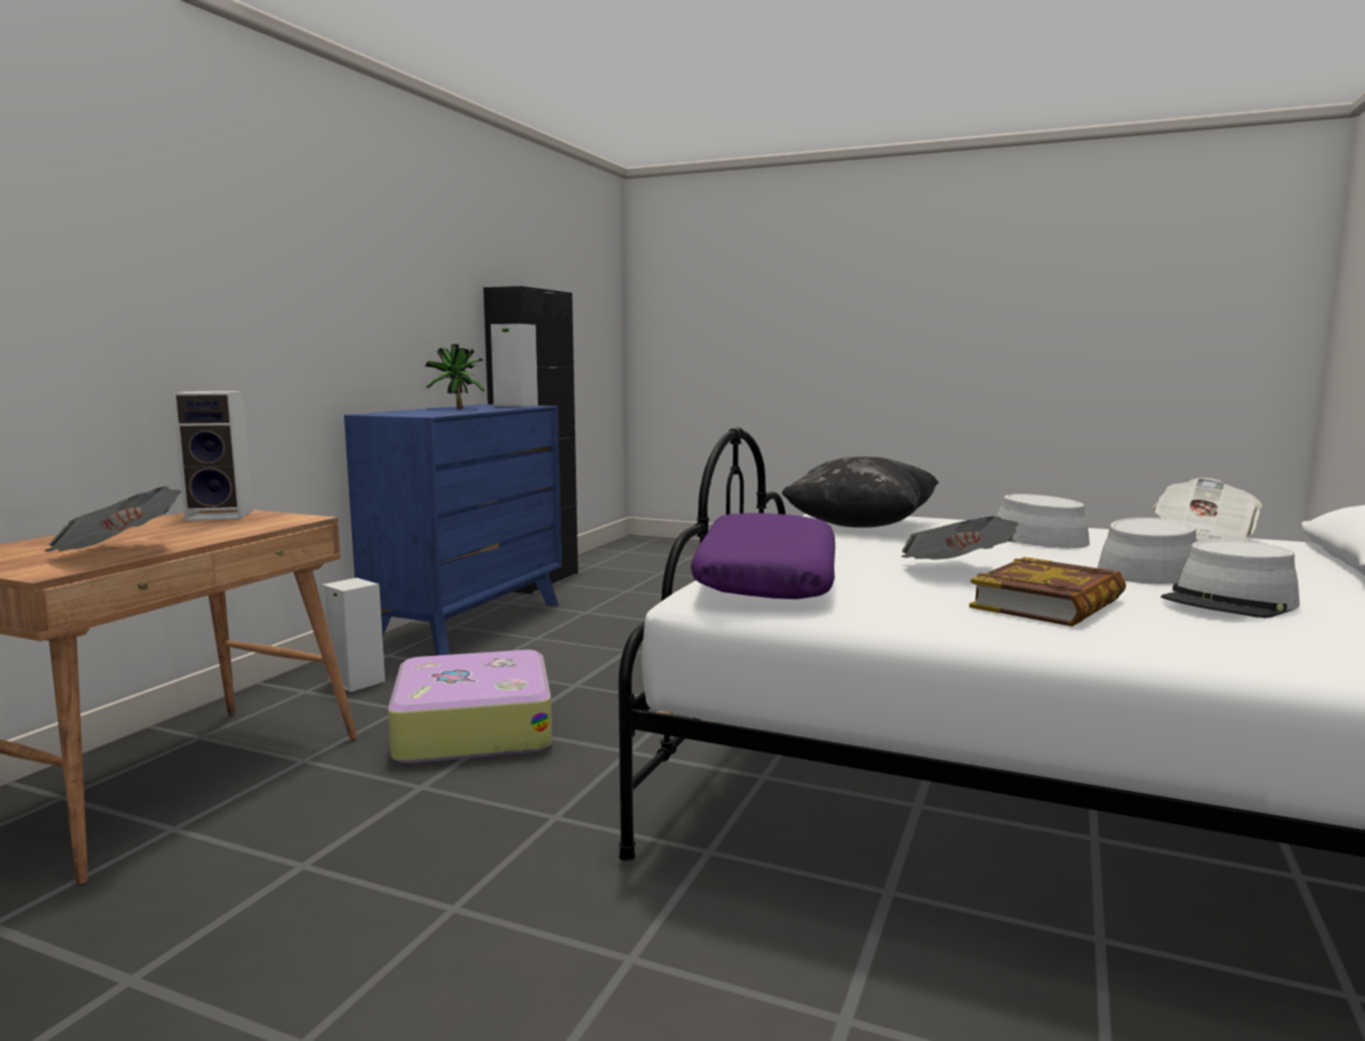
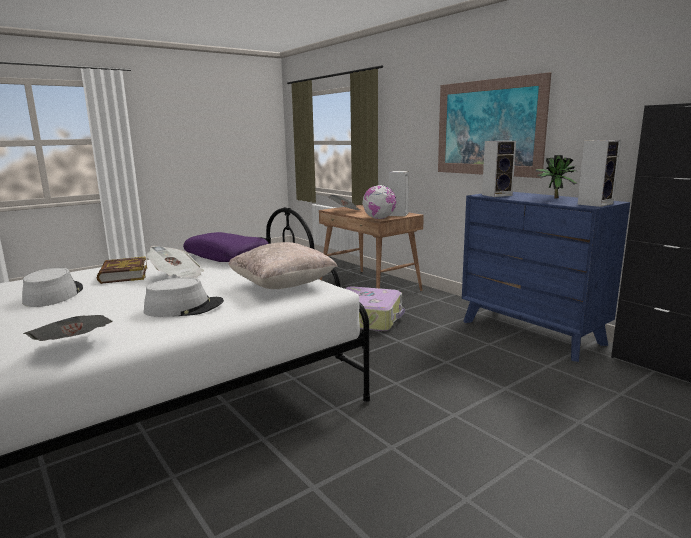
camera: 120 degrees right, 5 degrees up
speaker [321,577,385,692] -> speaker moved to [482,141,516,197]
black pillow [781,457,939,528] -> beige pillow [228,242,338,289]
grey hat [1097,518,1197,584] -> none
none -> globe [362,185,396,219]
none -> picture [438,72,551,178]

